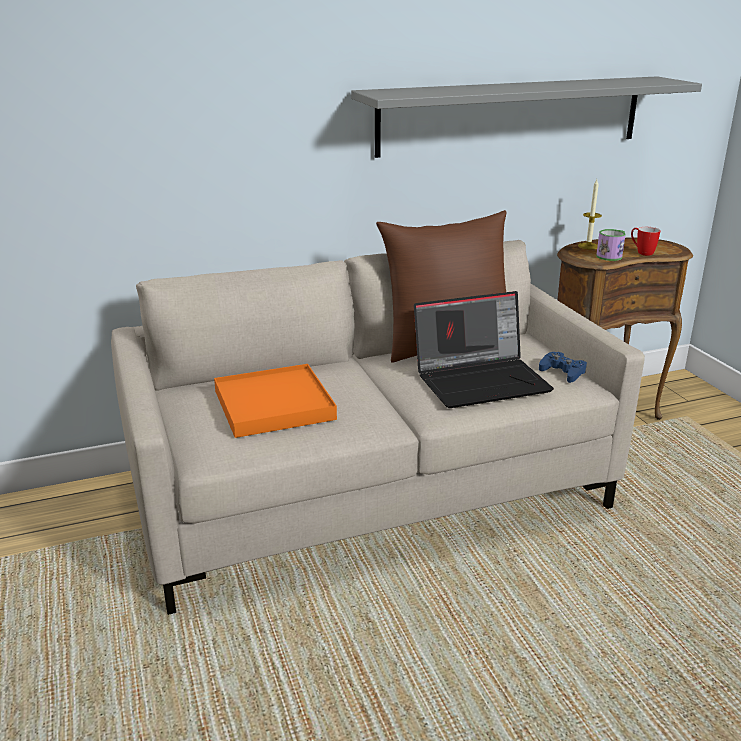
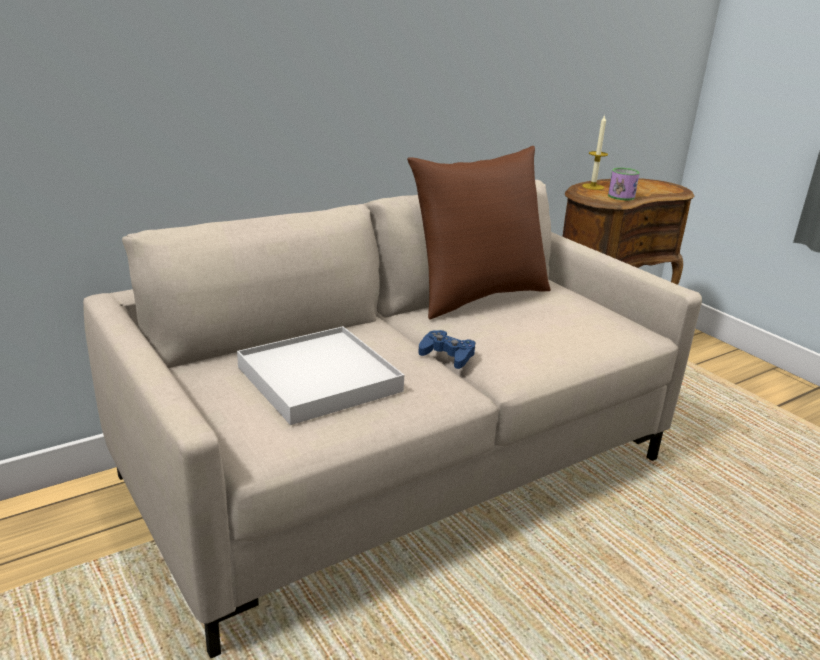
camera: 15 degrees left, 0 degrees up
orange tray [214,364,337,438] -> white tray [237,326,404,425]
grey shelf [351,76,702,158] -> none
laptop [414,291,554,408] -> none
blue game controller [539,352,587,383] -> blue game controller moved to [418,330,476,369]
mug [631,227,661,256] -> none

